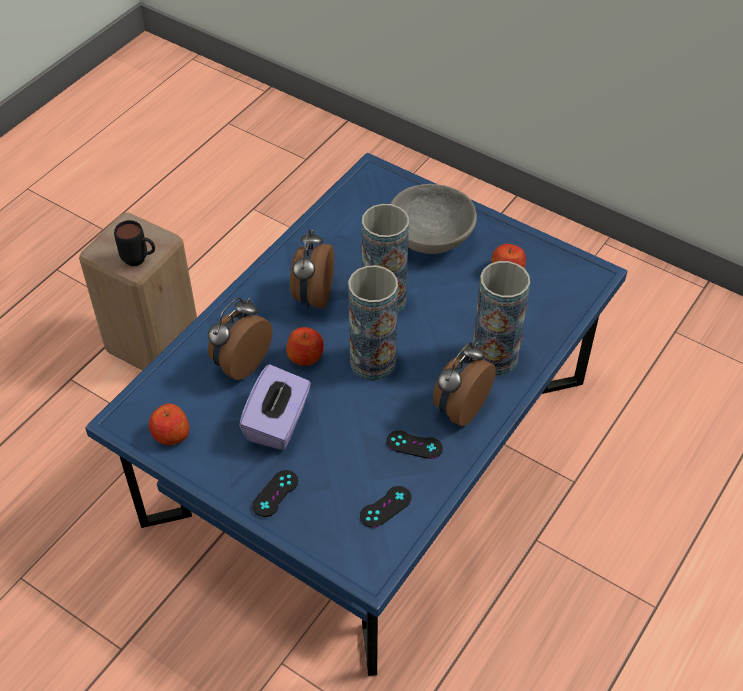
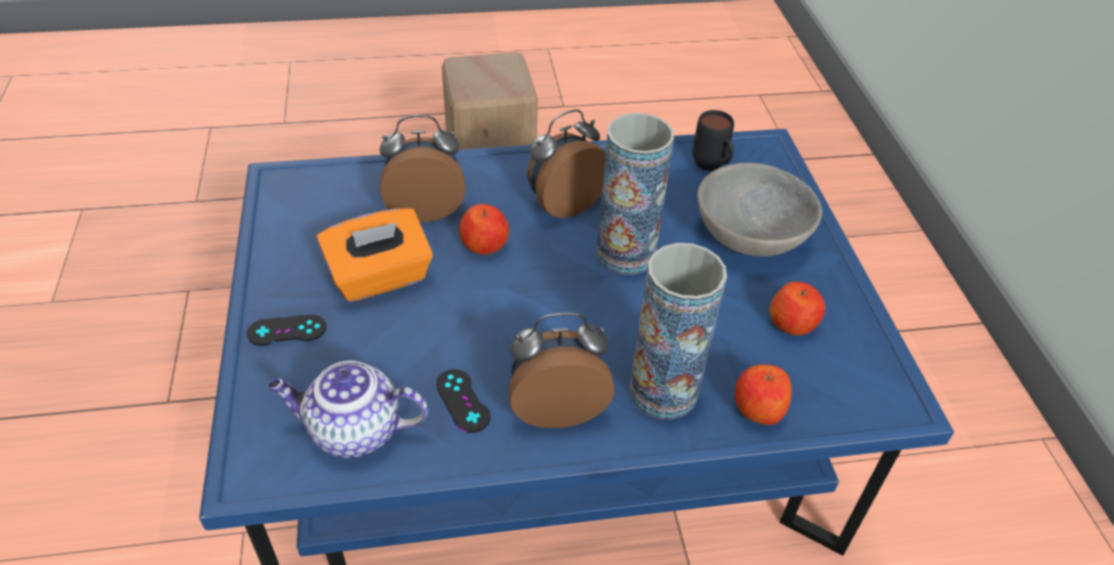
camera: 45 degrees right, 5 degrees down
black mug [114,220,155,266] -> black mug moved to [693,110,734,171]
apple [149,404,189,445] -> apple moved to [735,364,792,425]
purple tissue box [239,364,311,450] -> orange tissue box [316,208,433,302]
vase [348,265,398,380] -> none
black game controller [360,486,412,528] -> teapot [268,361,428,458]

